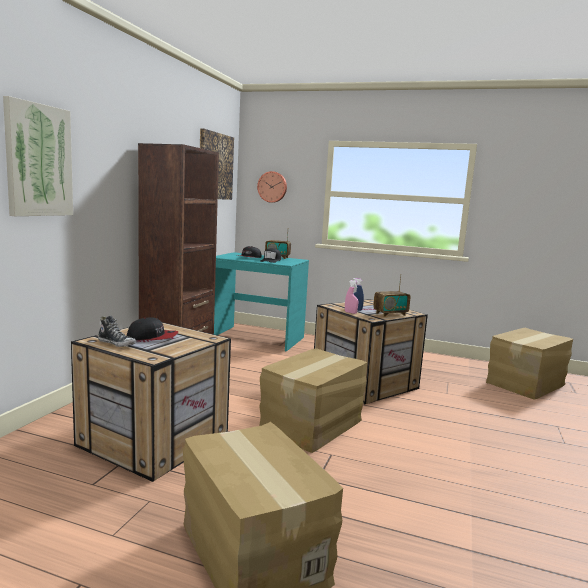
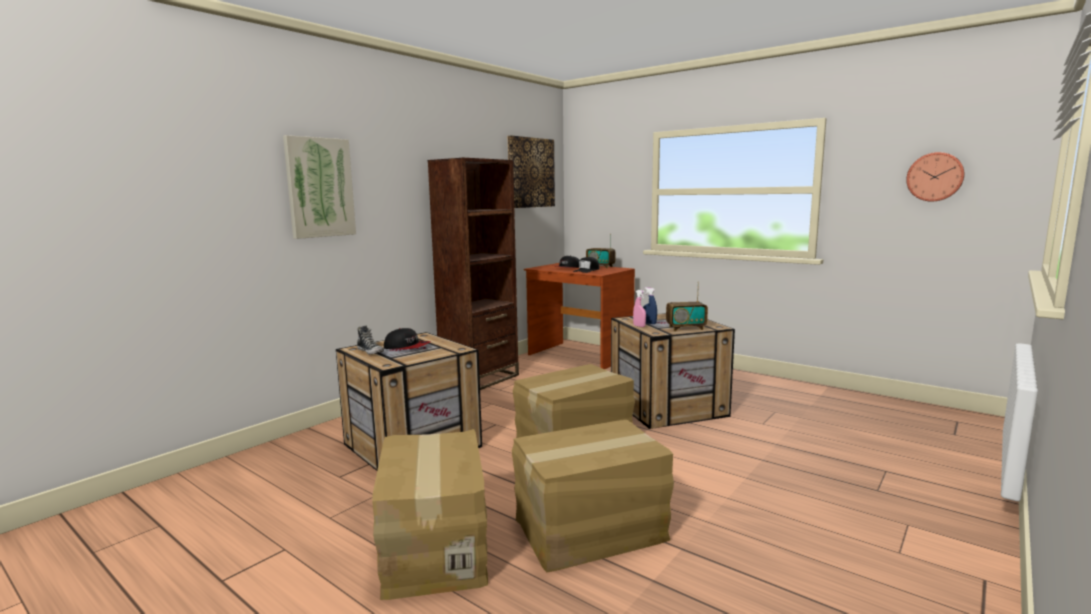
camera: 20 degrees right, 0 degrees up
turquoise desk [214,252,309,352] -> brown desk [524,263,635,369]
wall clock [257,171,287,203] -> wall clock moved to [906,152,965,202]
cardboard box [486,328,573,400] -> cardboard box moved to [512,420,674,572]

